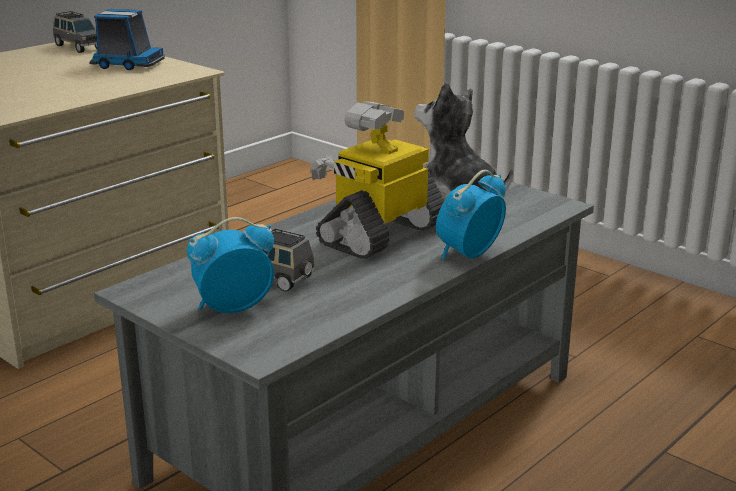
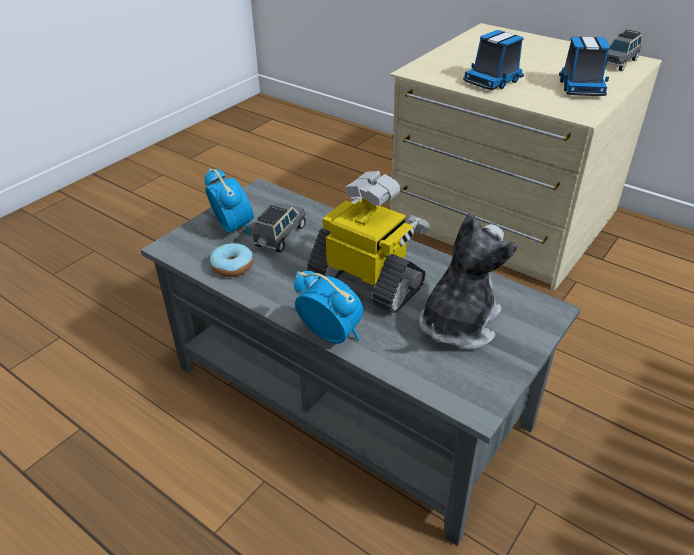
camera: 85 degrees right, 15 degrees up
none -> donut [210,243,253,277]
none -> toy truck [463,30,524,90]

